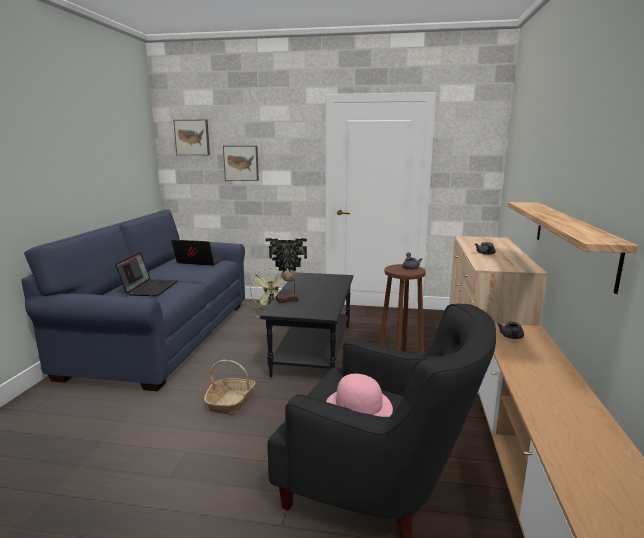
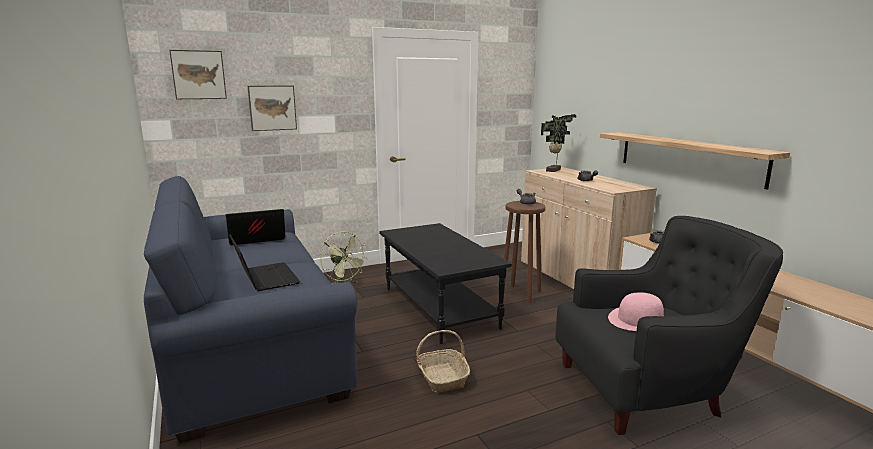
camera: 35 degrees left, 0 degrees up
potted plant [266,238,307,303] -> potted plant moved to [541,114,576,172]

